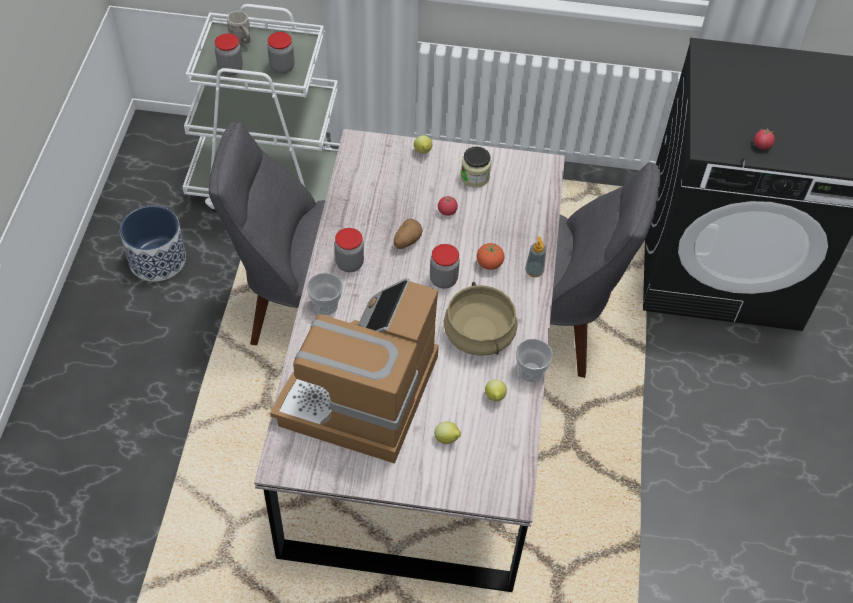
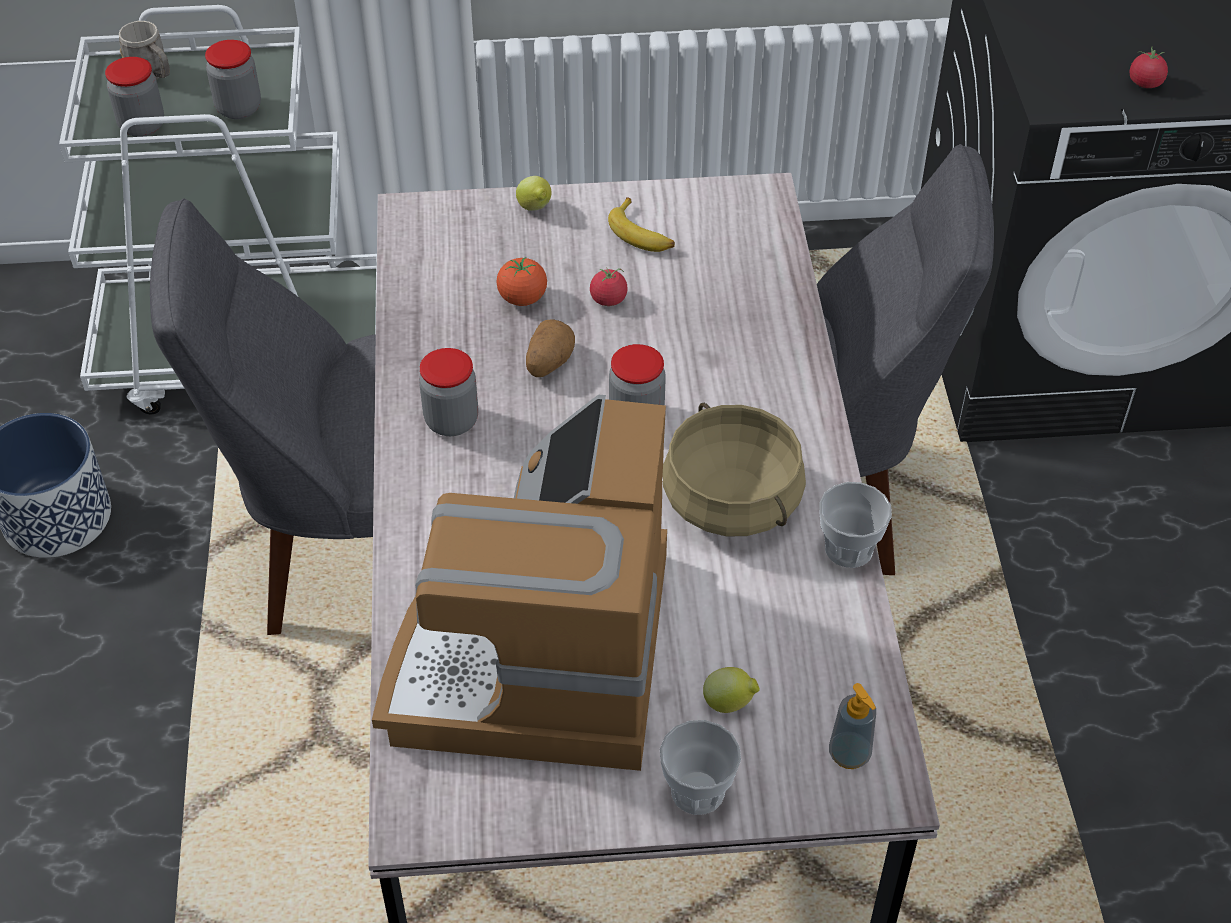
camera: 10 degrees left, 5 degrees down
cup [307,273,343,315] -> cup moved to [660,720,741,815]
jar [461,147,492,188] -> banana [608,197,675,252]
tomato [477,243,504,270] -> tomato moved to [496,257,547,306]
lemon [485,379,507,401] -> none
soap dispenser [525,237,546,277] -> soap dispenser moved to [829,683,876,769]

